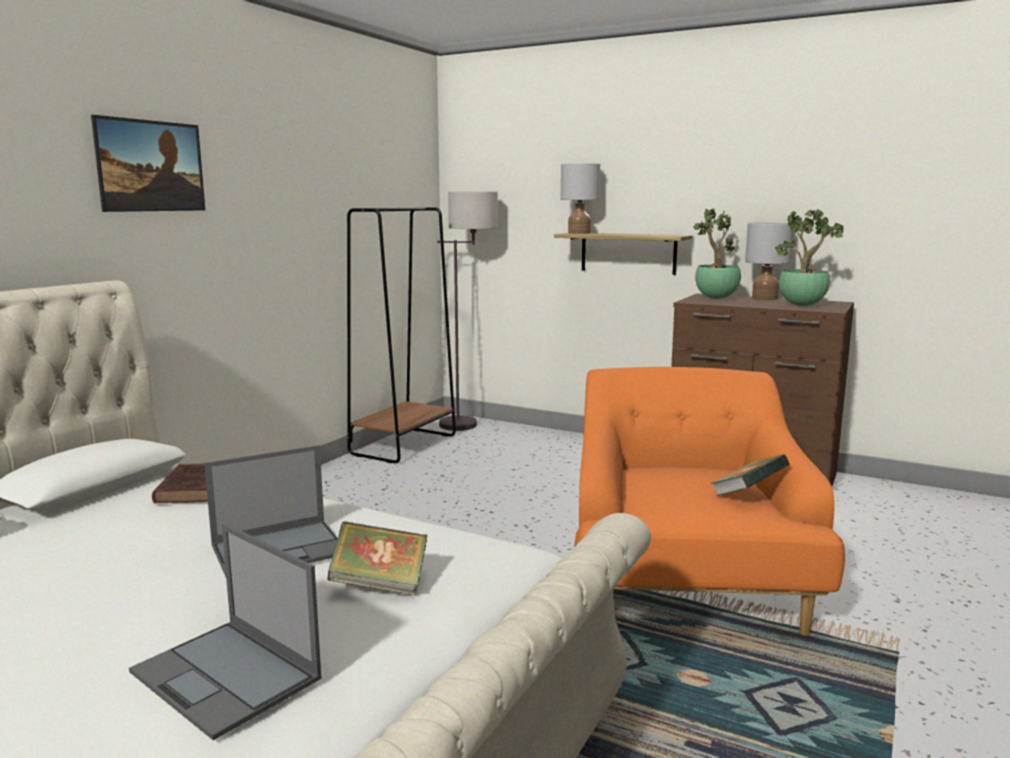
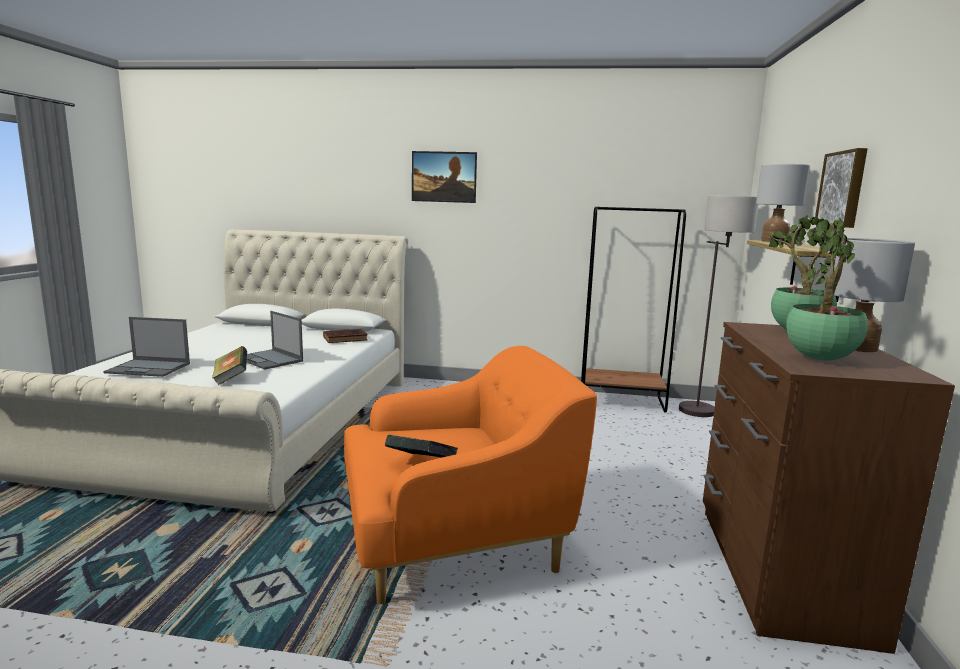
camera: 70 degrees right, 0 degrees up
laptop [129,523,321,740] -> laptop turned 105 degrees counterclockwise [103,317,190,377]
none -> picture [815,148,868,228]

